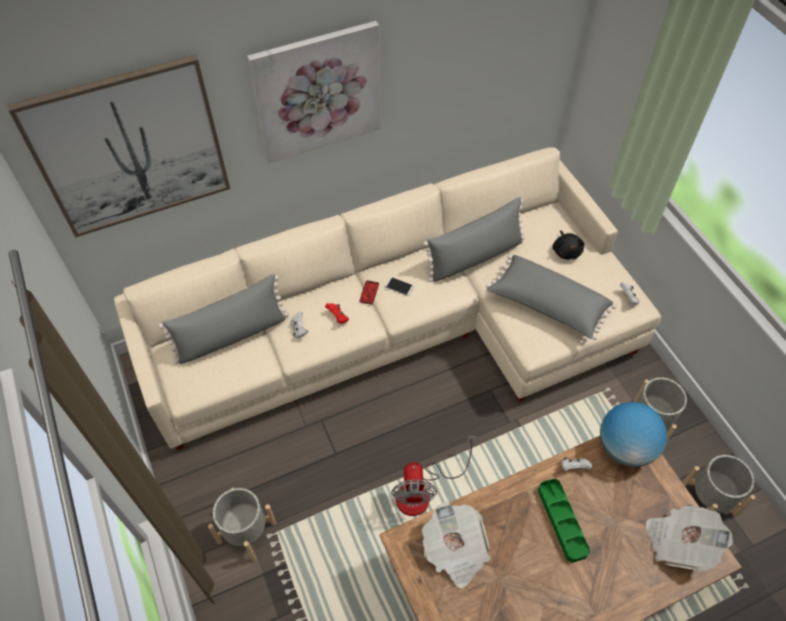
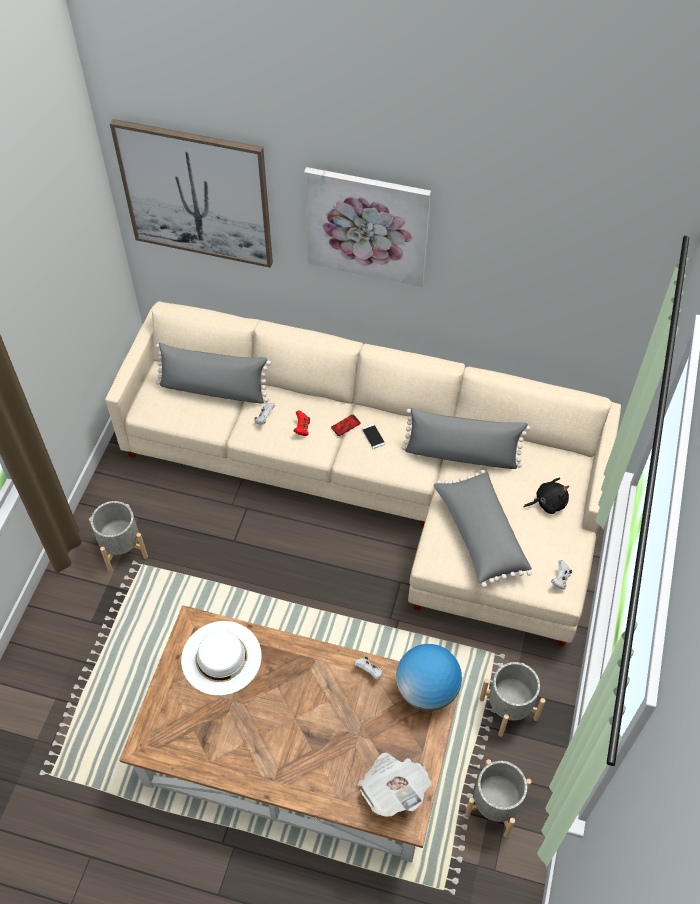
camera: 40 degrees right, 0 degrees up
fan [391,436,476,516] -> none
newspaper [422,502,491,588] -> white hat [181,621,262,696]
green tray [538,479,590,563] -> none
black plush toy [553,230,585,260] -> black plush toy turned 135 degrees counterclockwise [524,478,569,514]

